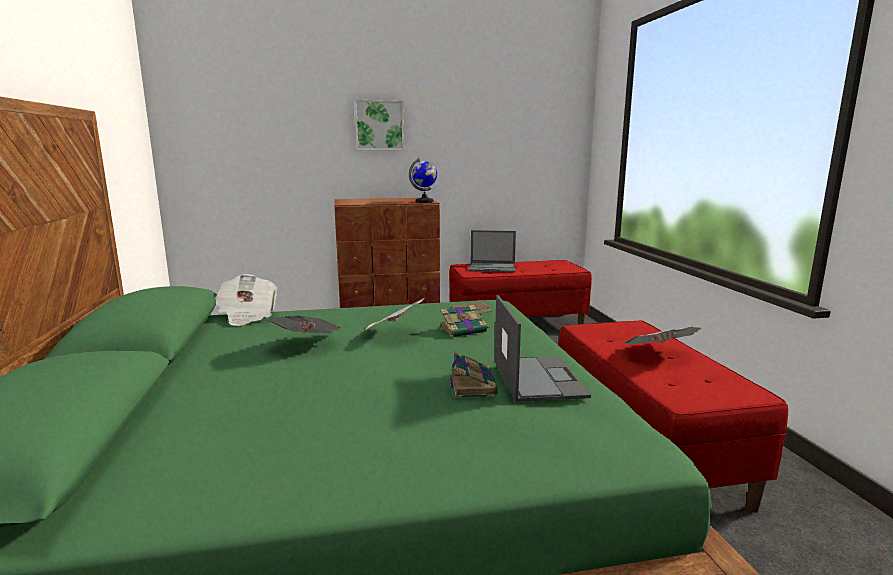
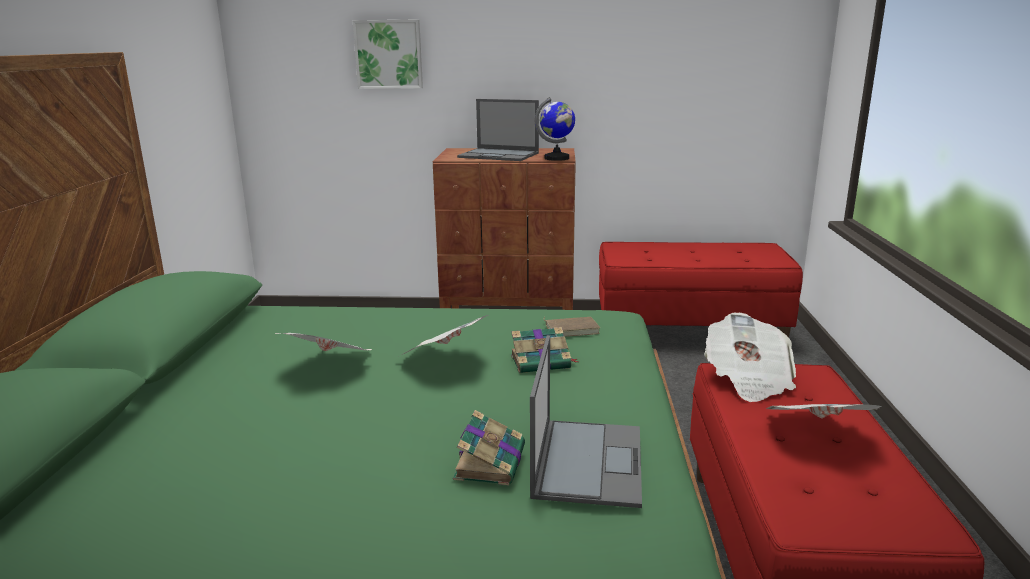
camera: 15 degrees right, 5 degrees up
newspaper [215,274,278,326] -> newspaper moved to [704,313,796,402]
picture [354,100,404,150] -> picture moved to [353,20,423,89]
laptop [468,230,516,272] -> laptop moved to [457,99,539,161]

